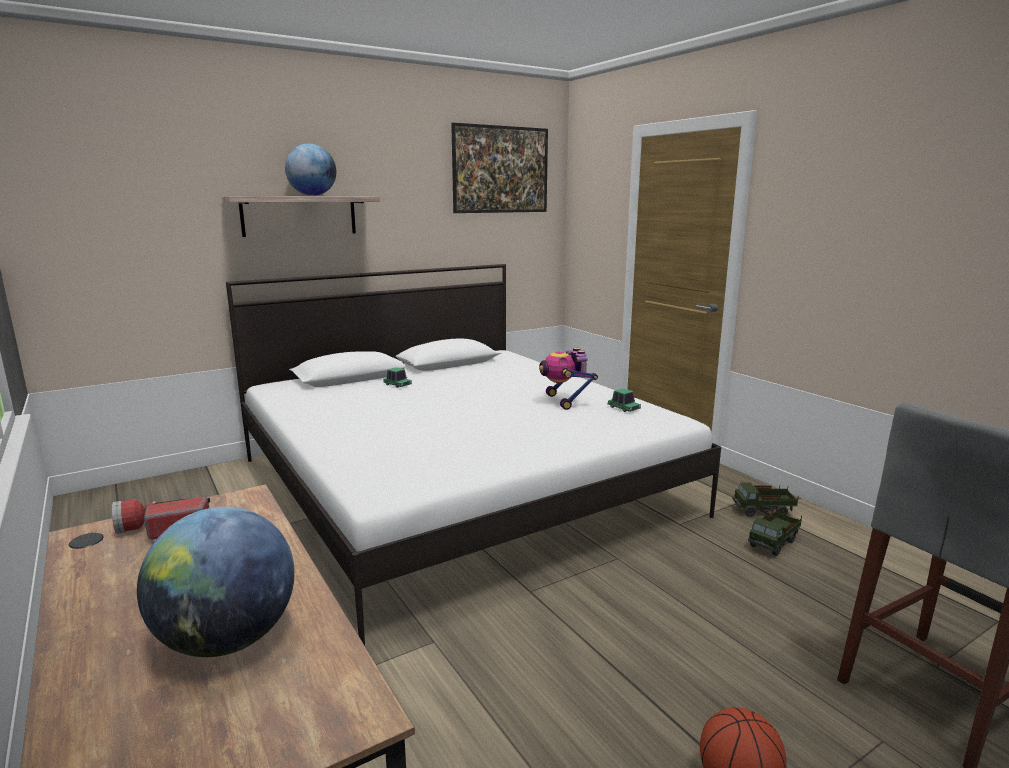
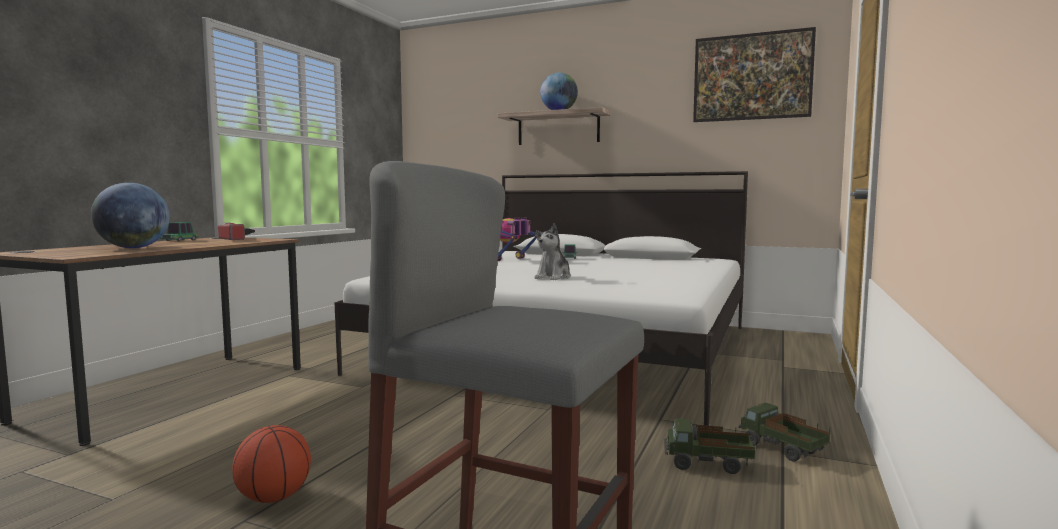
camera: 55 degrees right, 10 degrees down
toy robot [539,348,598,410] -> toy robot moved to [498,217,537,261]
toy car [608,388,641,412] -> toy car moved to [160,222,199,241]
none -> plush toy [534,224,571,280]

